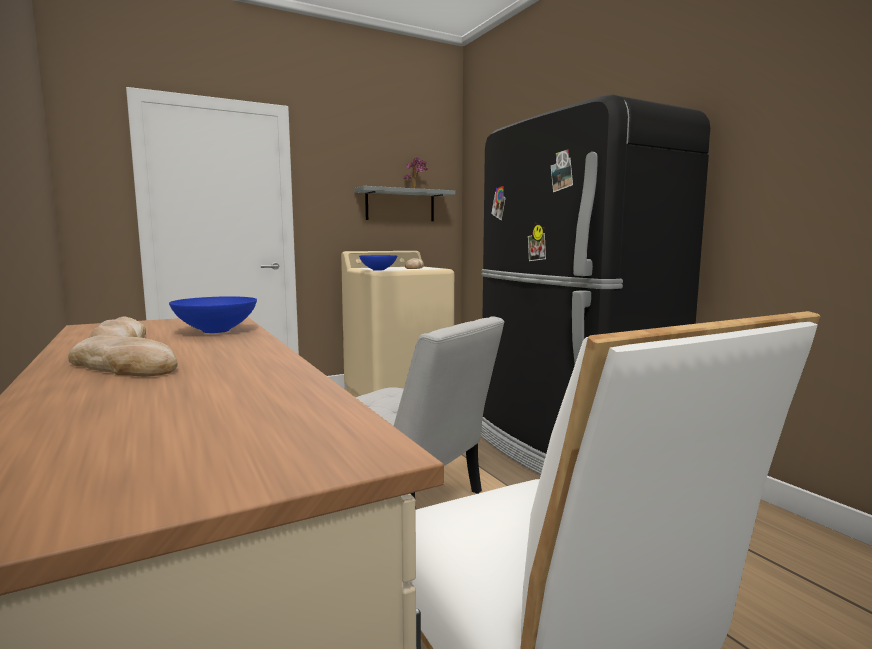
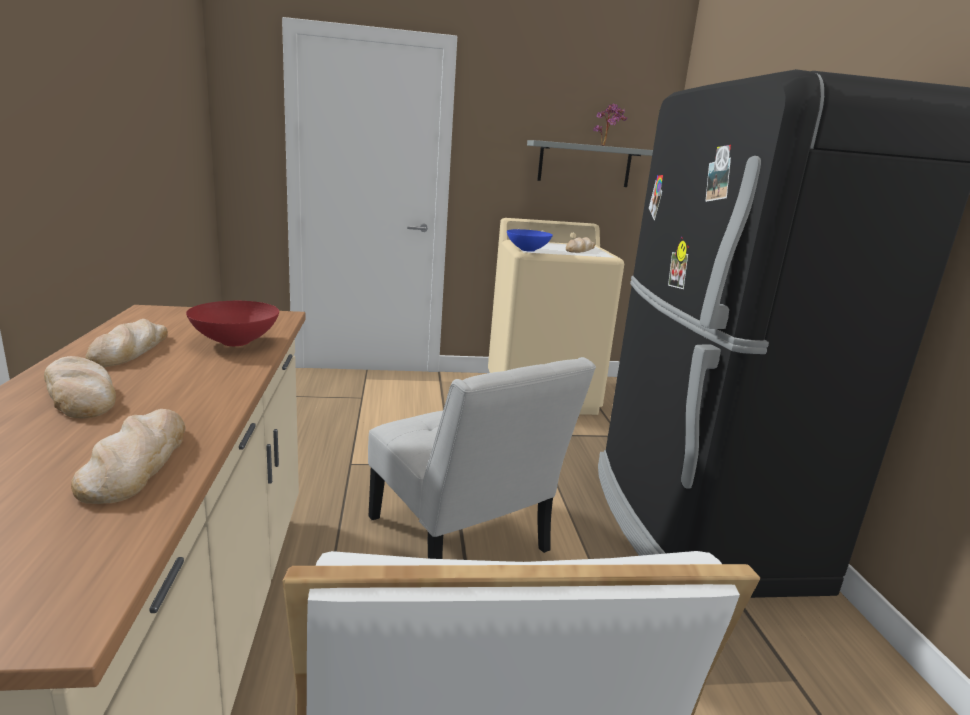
camera: 20 degrees right, 10 degrees up
blue bowl [169,296,257,333] -> red bowl [186,301,279,346]
none -> bread [71,409,185,504]

